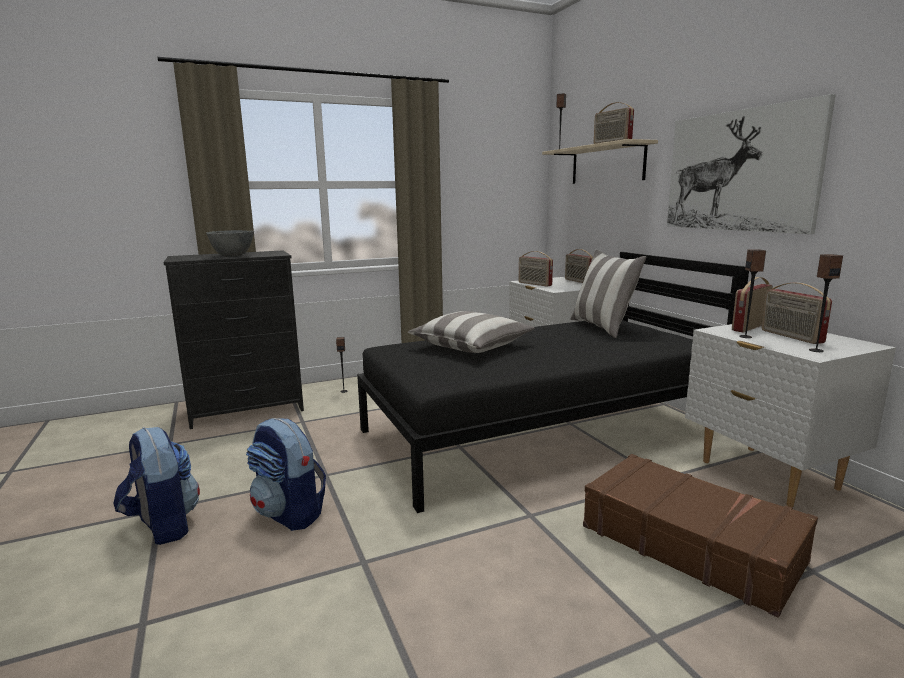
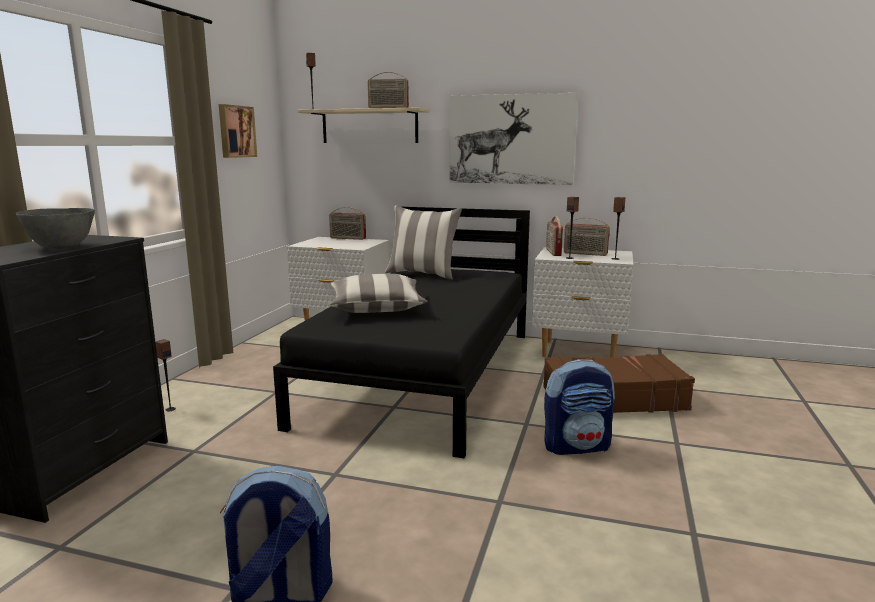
camera: 50 degrees left, 0 degrees up
backpack [246,418,326,531] -> backpack moved to [544,359,615,455]
radio [519,251,553,287] -> none
none -> picture [219,104,257,158]

